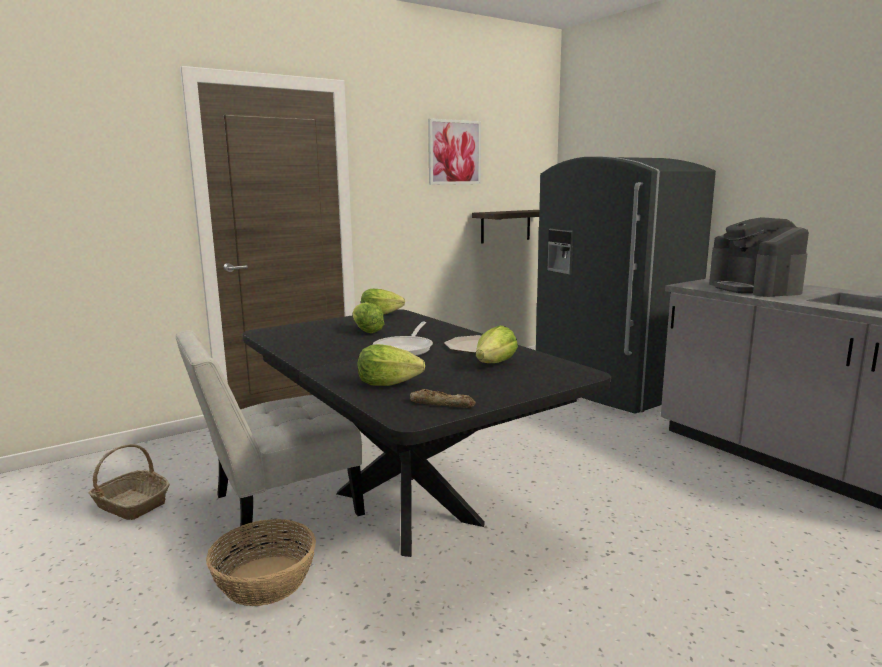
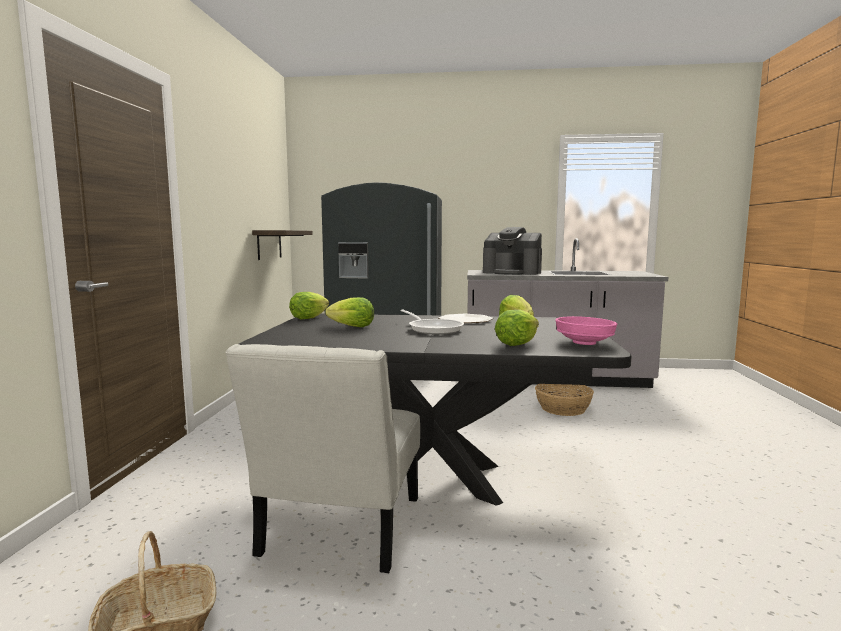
camera: 50 degrees left, 5 degrees down
basket [206,519,316,606] -> basket moved to [535,384,594,416]
bread [410,389,476,408] -> pink bowl [555,316,618,345]
picture [428,118,481,185] -> none

